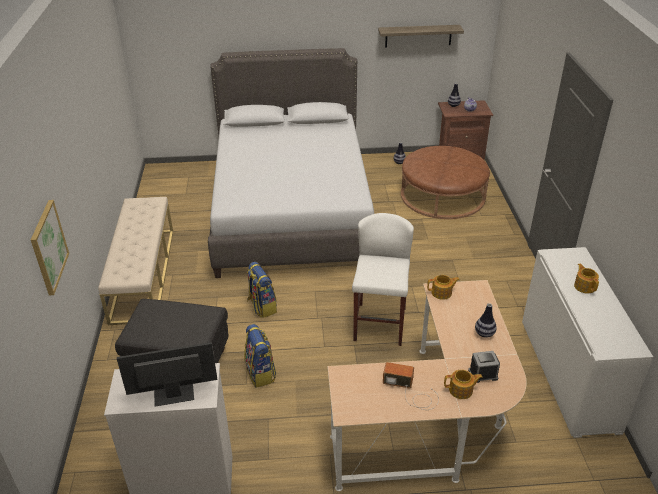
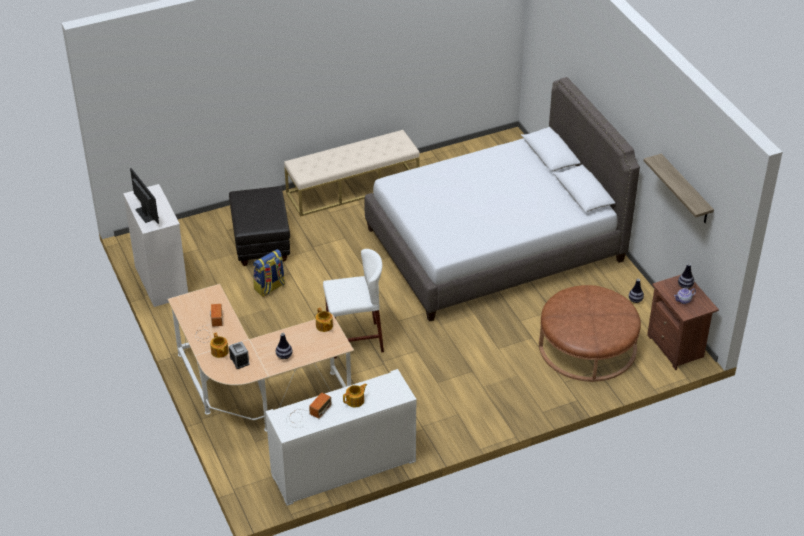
camera: 70 degrees right, 5 degrees up
picture [31,200,69,295] -> none
backpack [247,262,277,318] -> none
none -> radio [286,392,331,428]

